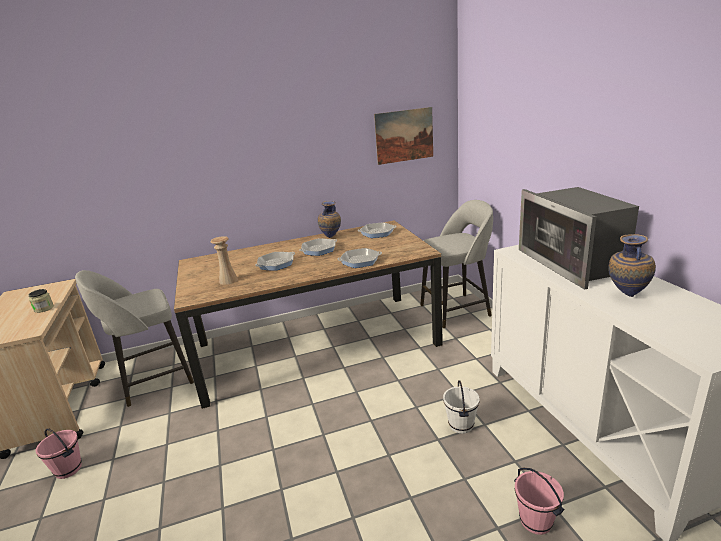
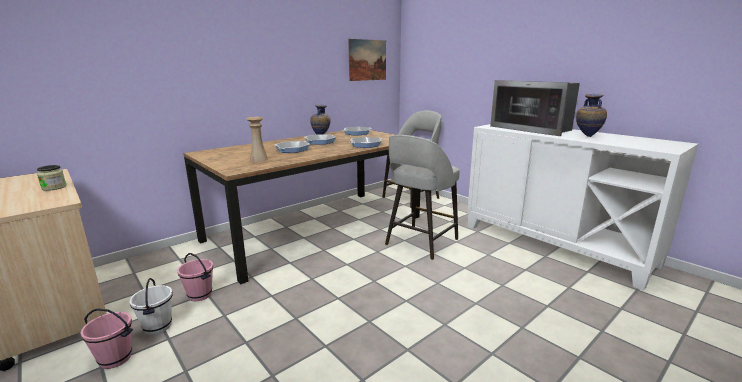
camera: 25 degrees left, 5 degrees down
grey stool [75,270,194,407] -> grey stool moved to [385,135,460,260]
white bucket [443,380,480,434] -> white bucket moved to [129,278,172,335]
pink bucket [514,468,564,535] -> pink bucket moved to [177,253,213,301]

